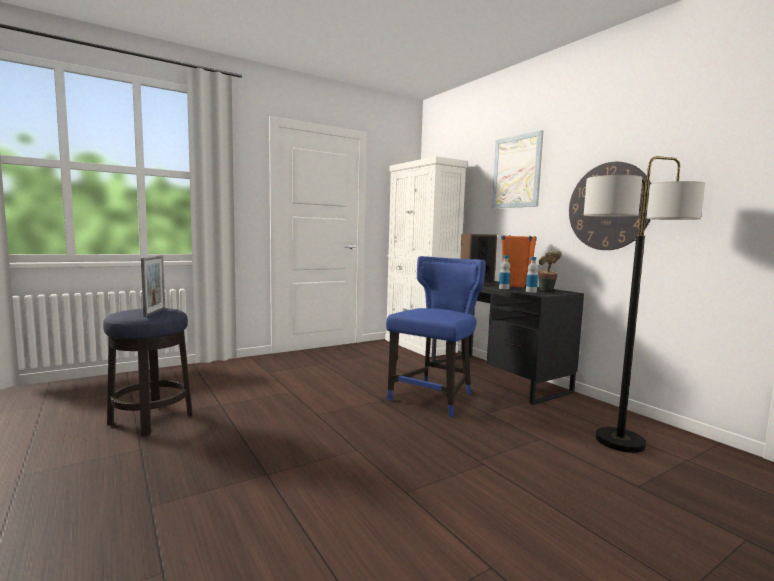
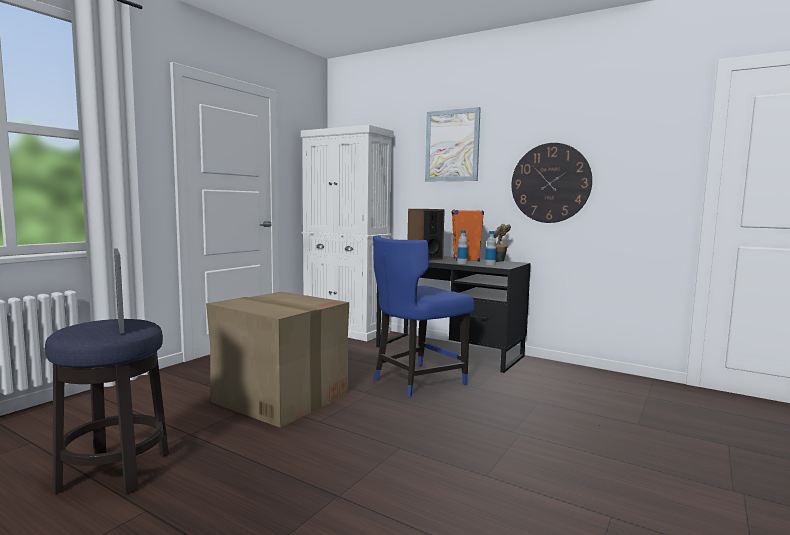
camera: 25 degrees left, 0 degrees up
blue chair [386,256,486,417] -> blue chair turned 135 degrees counterclockwise [373,235,474,398]
floor lamp [584,156,705,453] -> none
none -> cardboard box [206,292,349,428]

